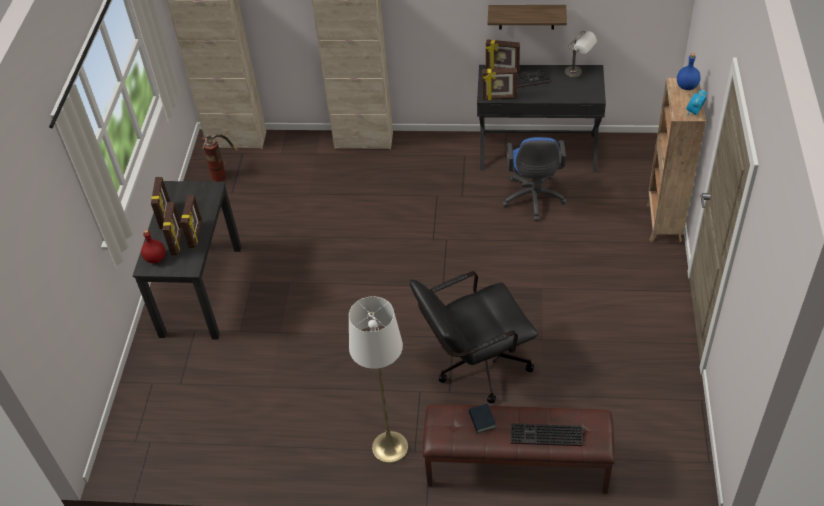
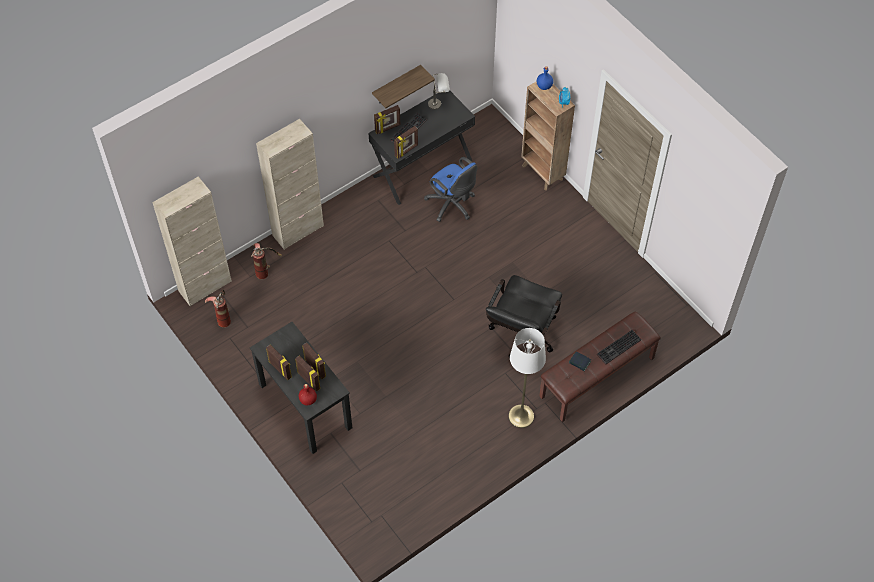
camera: 45 degrees left, 10 degrees up
none -> fire extinguisher [251,243,282,279]

